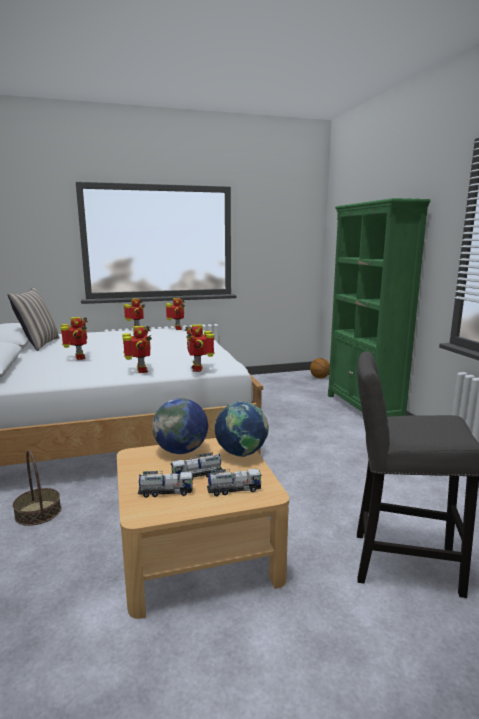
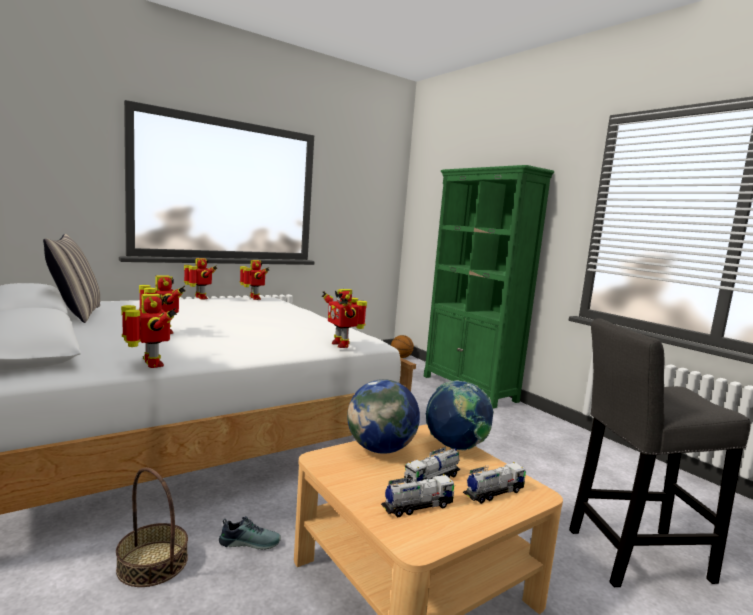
camera: 20 degrees left, 5 degrees down
toy robot [122,326,152,373] -> toy robot moved to [121,294,177,368]
none -> shoe [219,516,281,550]

